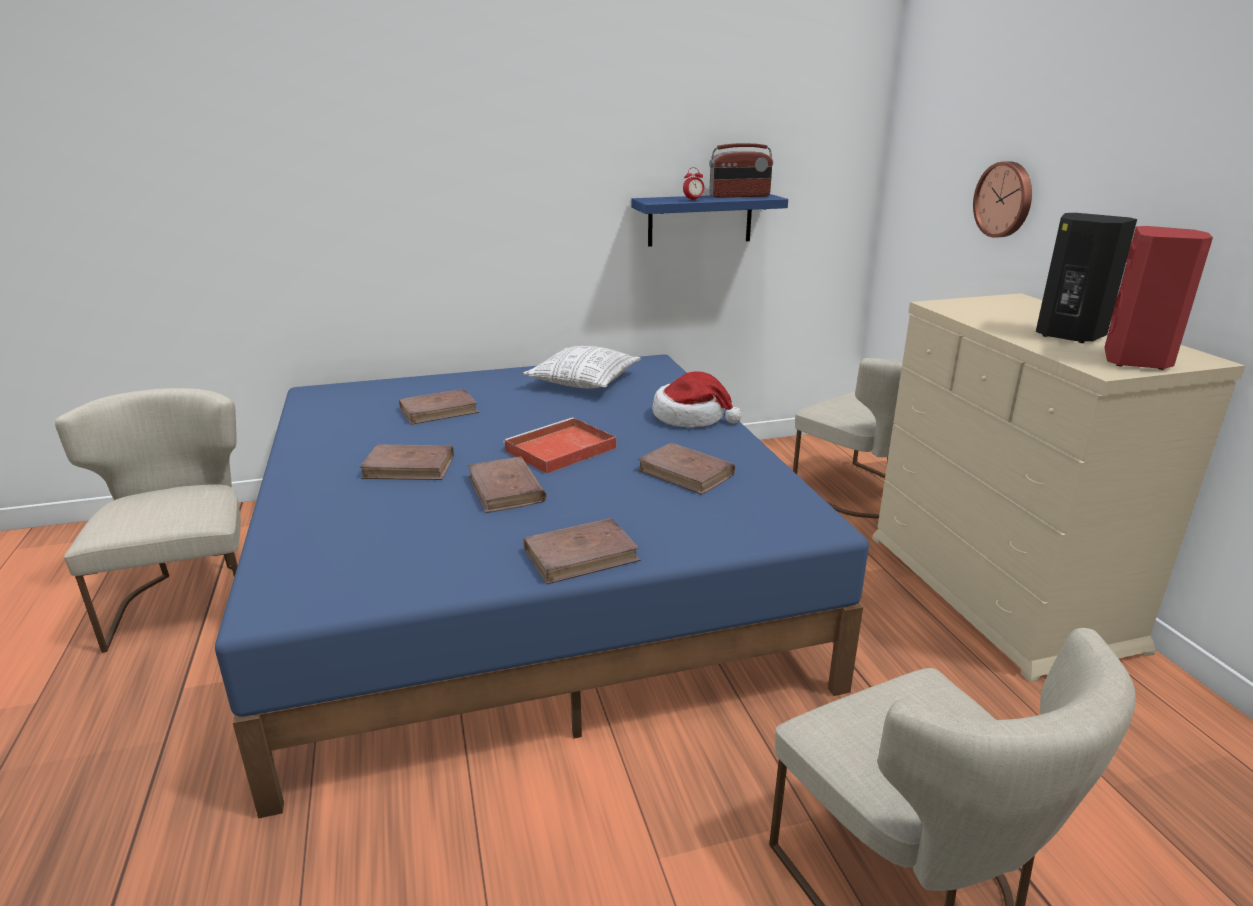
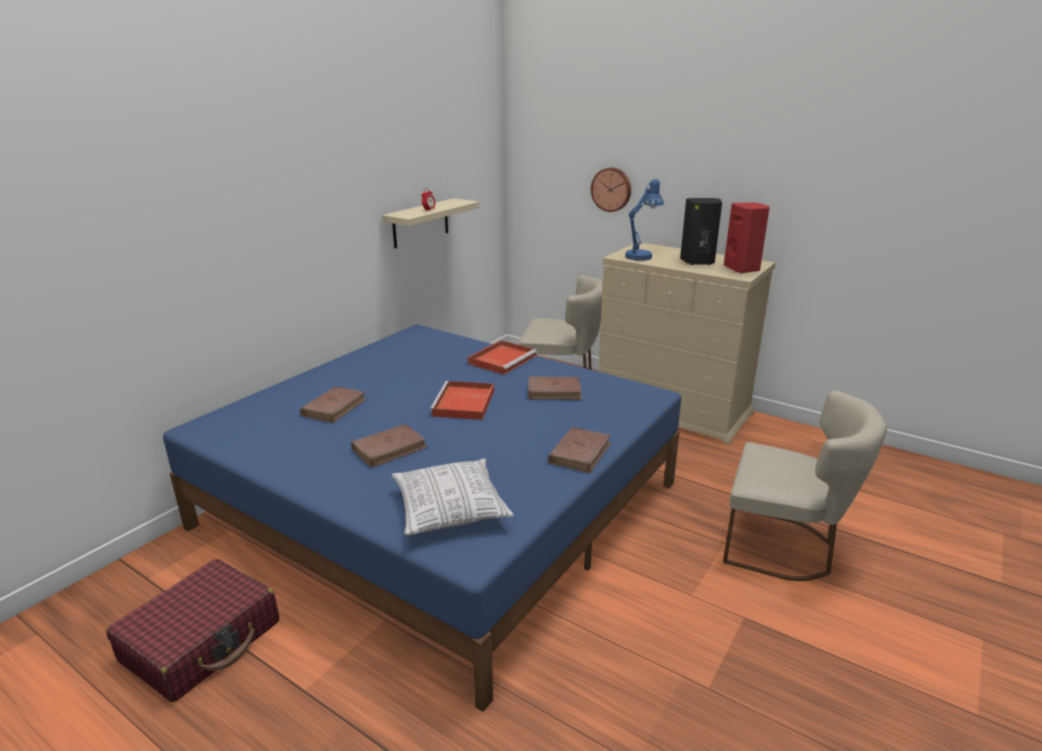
camera: 40 degrees left, 0 degrees up
beige chair [55,388,241,653] -> red suitcase [106,559,279,702]
brown book [467,456,546,513] -> none
pillow [523,346,641,389] -> pillow moved to [392,458,514,535]
blue shelf [631,194,788,247] -> beige shelf [382,198,479,248]
hat [652,371,742,427] -> red tray [468,340,537,375]
radio [709,143,773,198] -> none
none -> blue table lamp [625,179,664,261]

